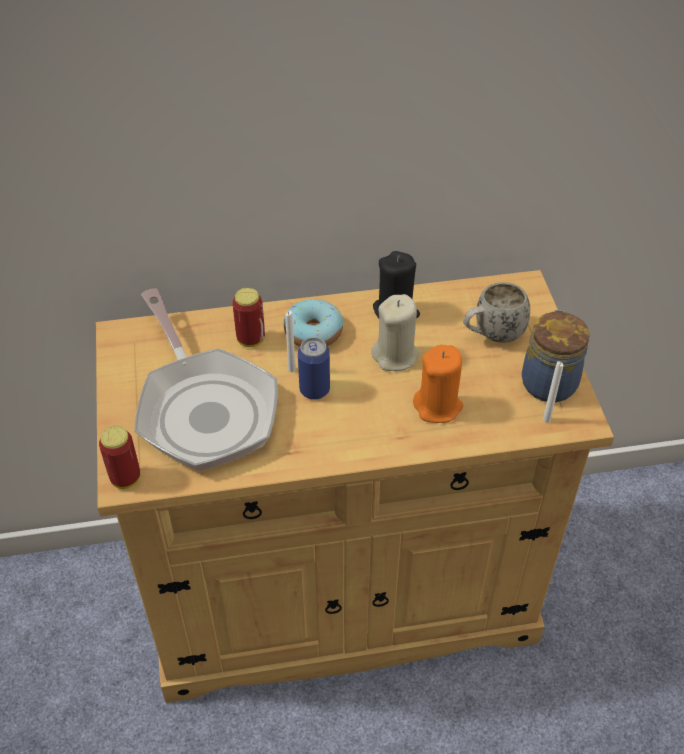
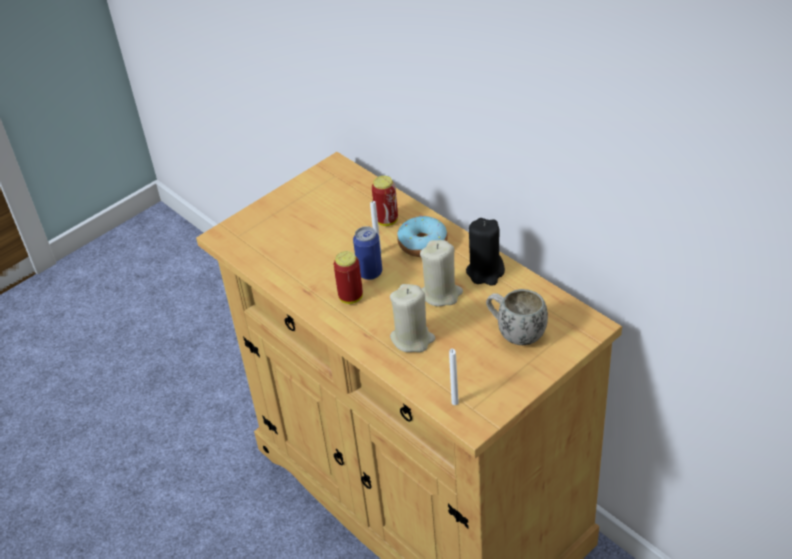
camera: 60 degrees right, 5 degrees down
can [99,426,140,489] -> can moved to [334,251,363,304]
frying pan [134,288,278,471] -> none
orange candle [413,345,463,423] -> beige candle [390,284,435,352]
jar [522,310,590,402] -> none

